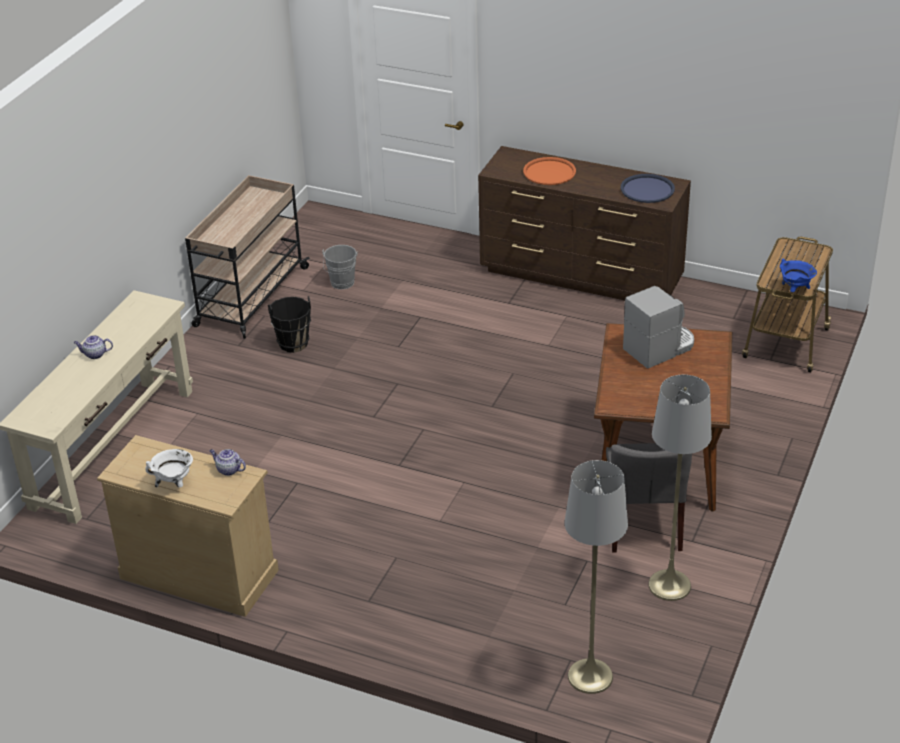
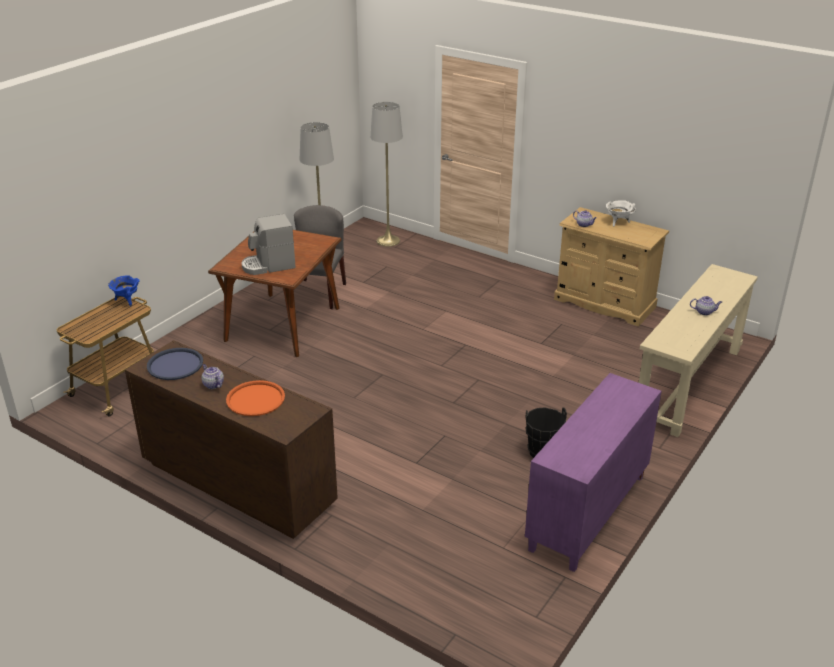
camera: 170 degrees left, 5 degrees down
beige cart [185,175,310,339] -> purple cabinet [525,373,661,572]
grey bucket [322,245,358,289] -> none
none -> teapot [202,364,224,389]

